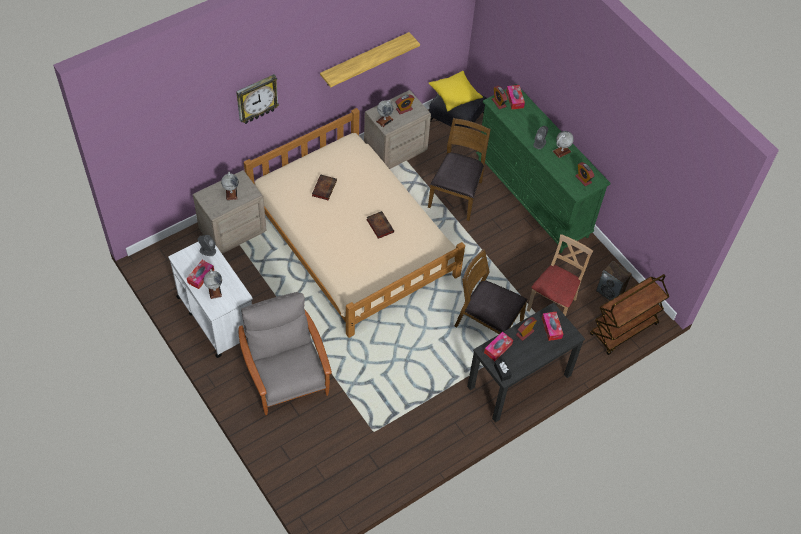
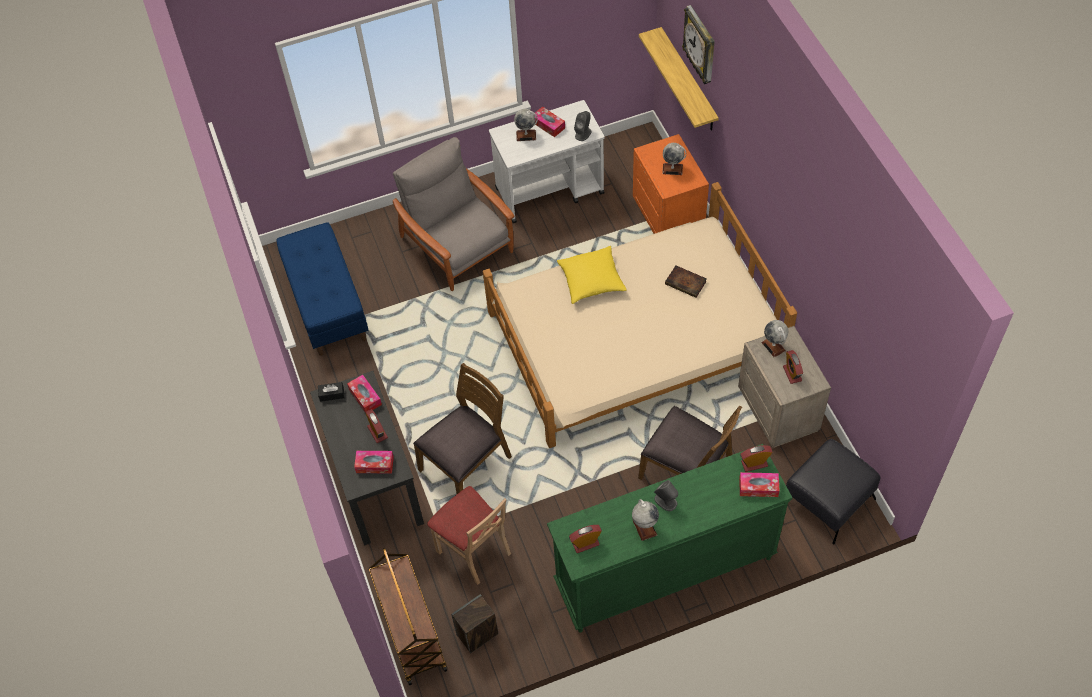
camera: 110 degrees right, 0 degrees up
beige nightstand [193,170,267,254] -> orange nightstand [633,134,709,234]
wall clock [236,74,279,124] -> wall clock moved to [682,5,715,84]
grey armchair [238,292,332,415] -> grey armchair turned 120 degrees counterclockwise [393,137,514,291]
shelf [320,32,420,87] -> shelf moved to [639,27,719,131]
book [366,211,394,239] -> none
yellow pillow [429,71,483,112] -> yellow pillow moved to [557,246,627,304]
none -> blue bench [276,222,368,356]

